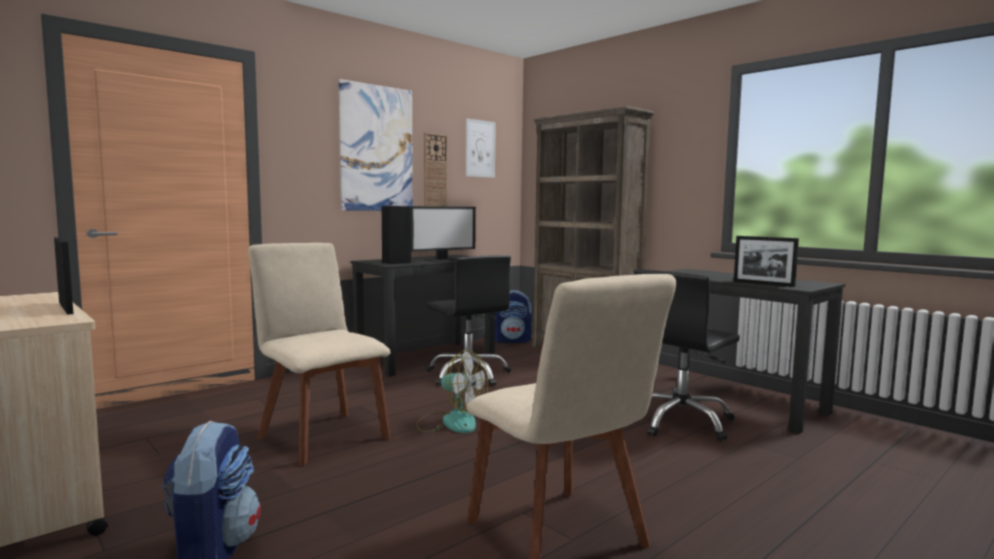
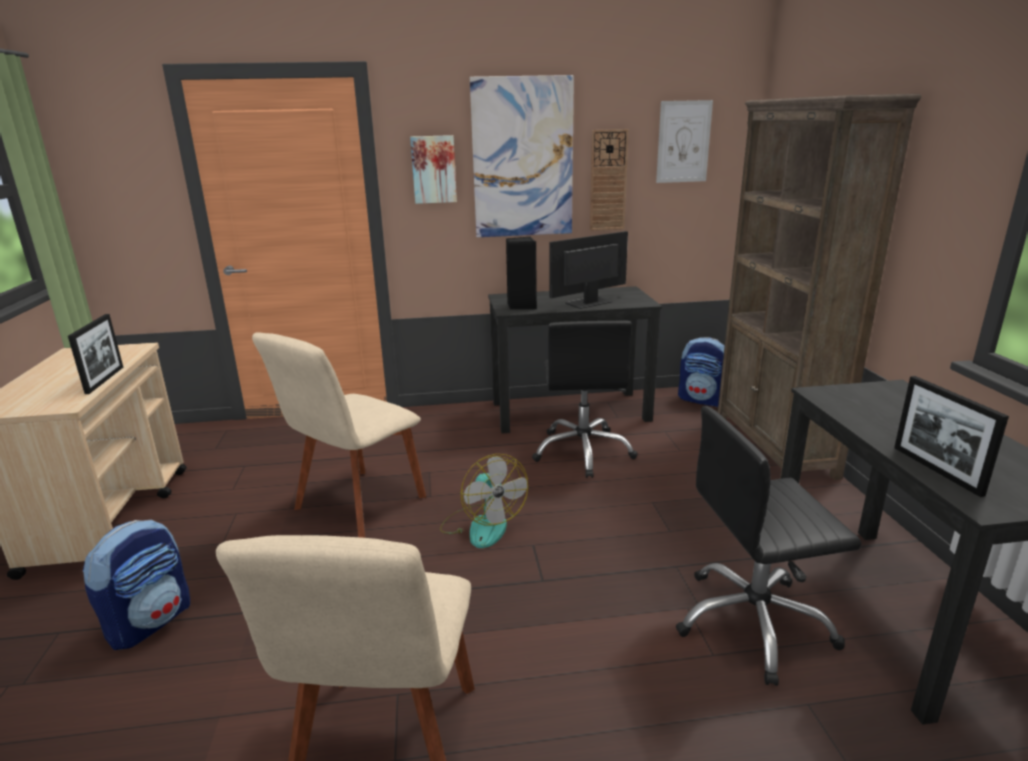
camera: 35 degrees right, 15 degrees up
beige chair [248,243,391,466] -> beige chair turned 135 degrees counterclockwise [252,332,426,538]
monitor [411,206,476,262] -> monitor turned 150 degrees clockwise [550,231,628,309]
none -> picture [410,135,457,204]

